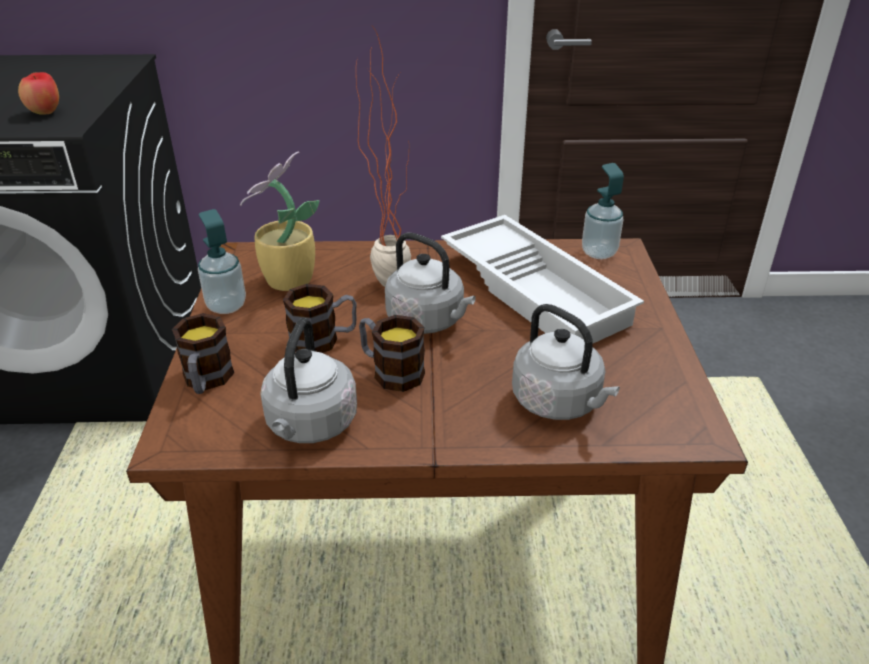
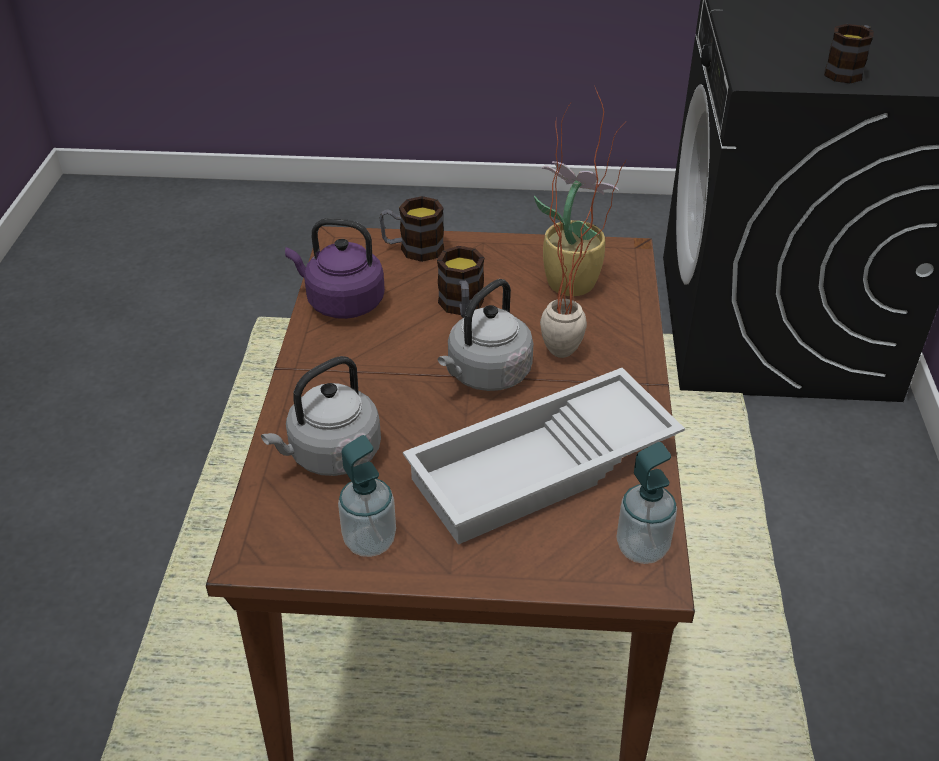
camera: 95 degrees right, 5 degrees up
apple [18,72,59,115] -> none
soap dispenser [198,209,246,314] -> soap dispenser moved to [338,435,396,557]
grey kettle [260,318,357,443] -> purple kettle [285,218,385,319]
mug [359,315,425,392] -> mug moved to [824,24,874,83]

